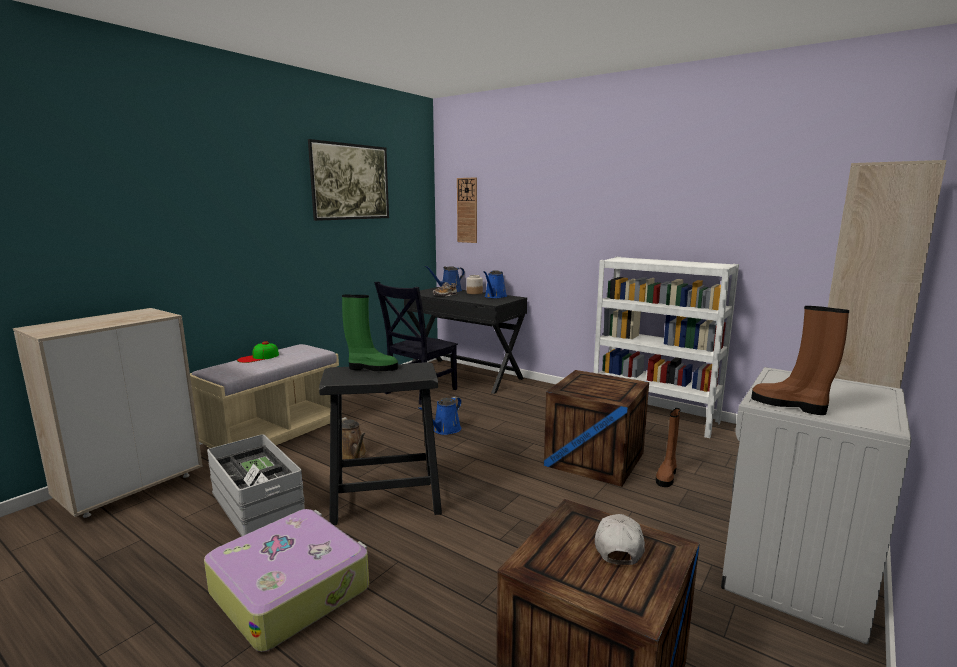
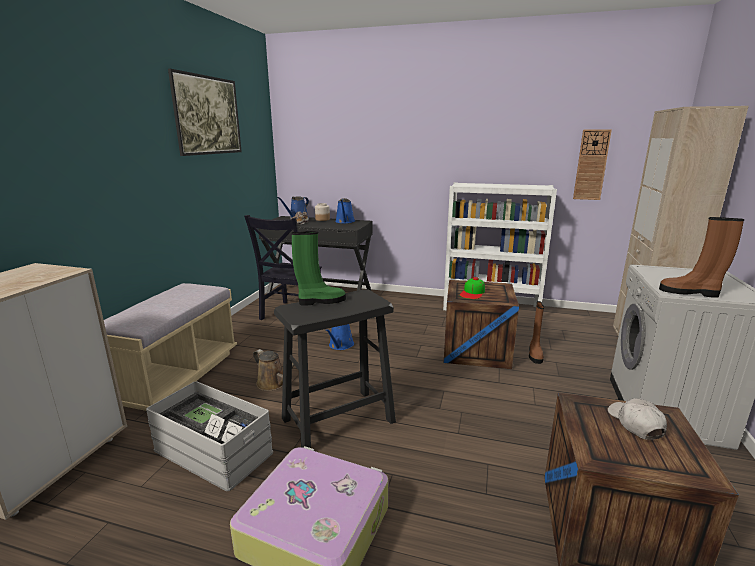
camera: 20 degrees left, 5 degrees up
cap [237,341,279,363] -> cap moved to [460,277,485,299]
wall clock [457,177,477,243] -> wall clock moved to [573,130,612,200]

